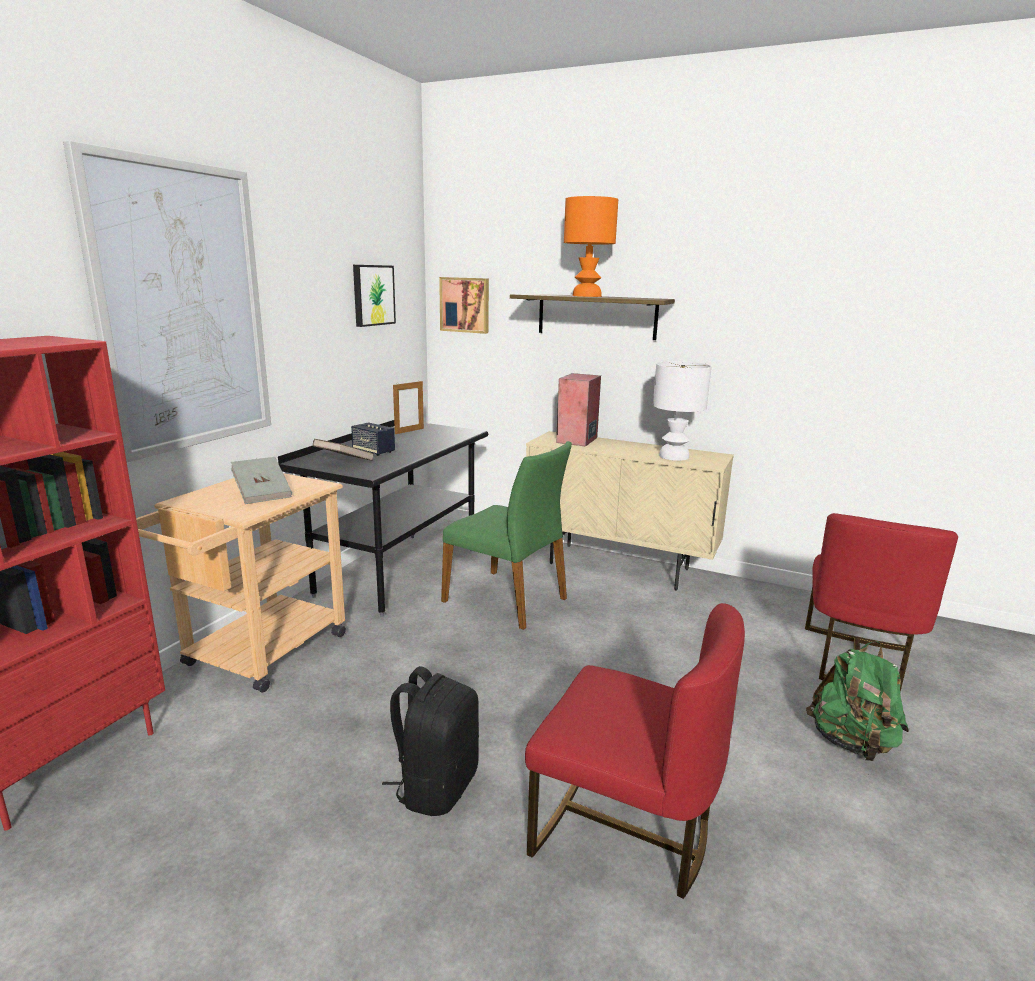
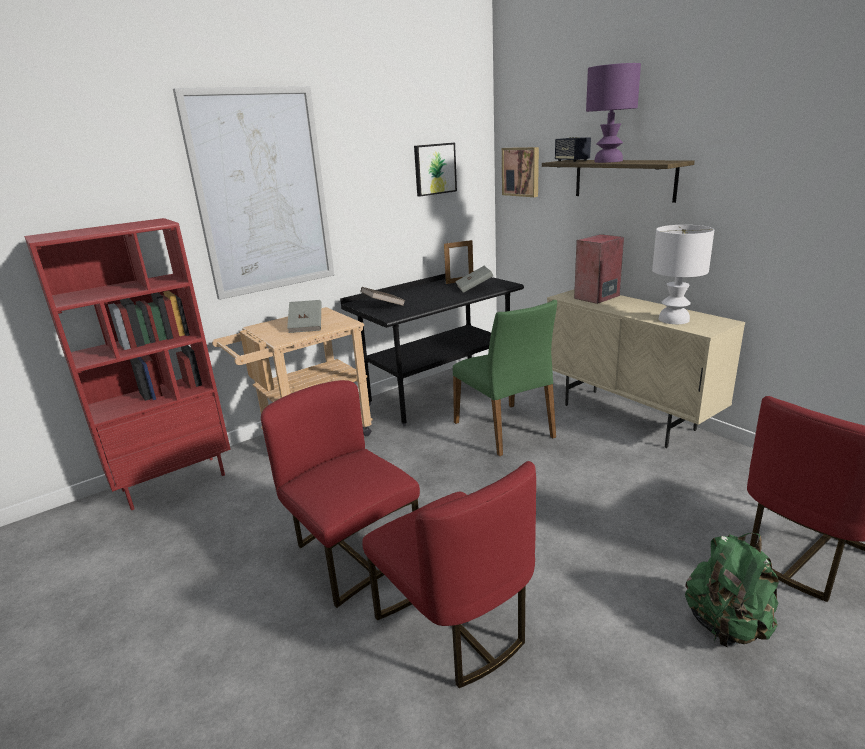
camera: 30 degrees right, 5 degrees up
speaker [351,422,395,456] -> speaker moved to [555,137,591,162]
black backpack [382,666,479,816] -> red chair [261,380,420,608]
orange table lamp [564,196,618,297] -> purple table lamp [586,63,641,163]
none -> grey book [455,266,493,293]

